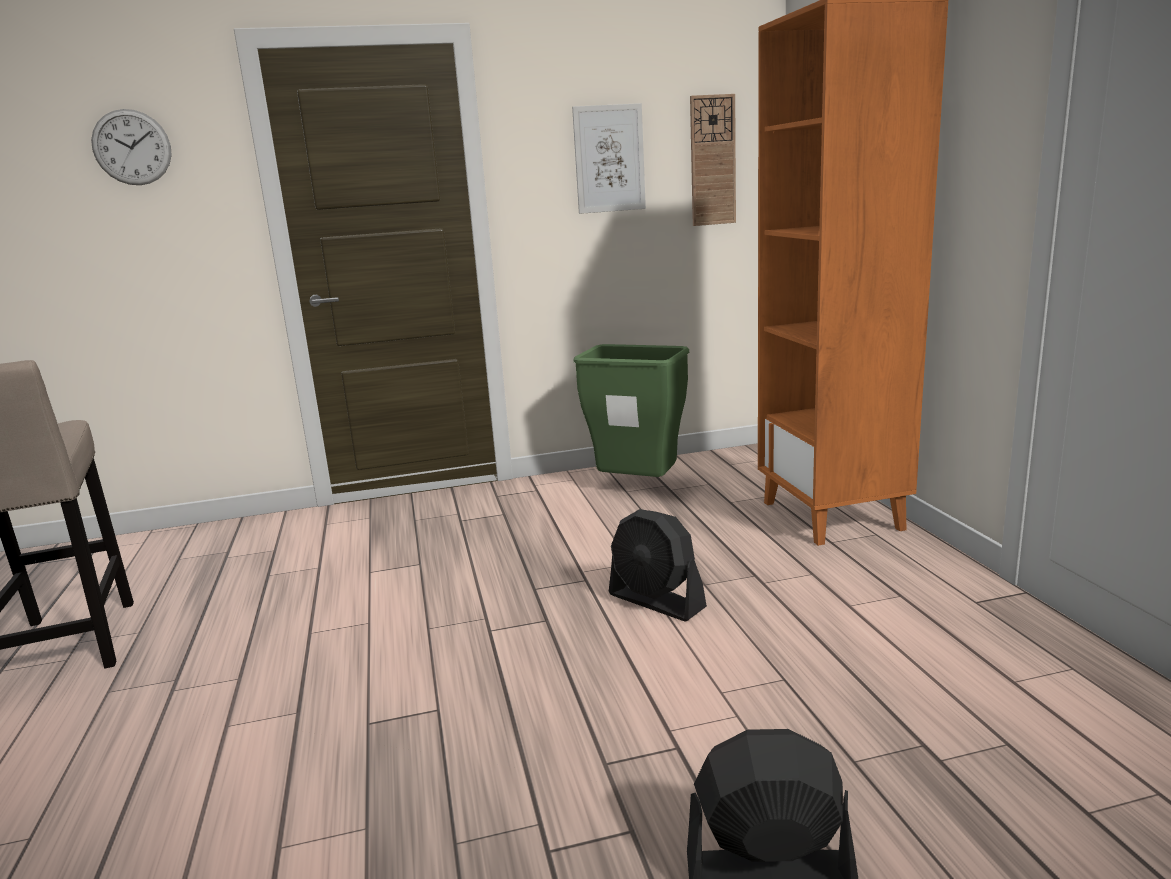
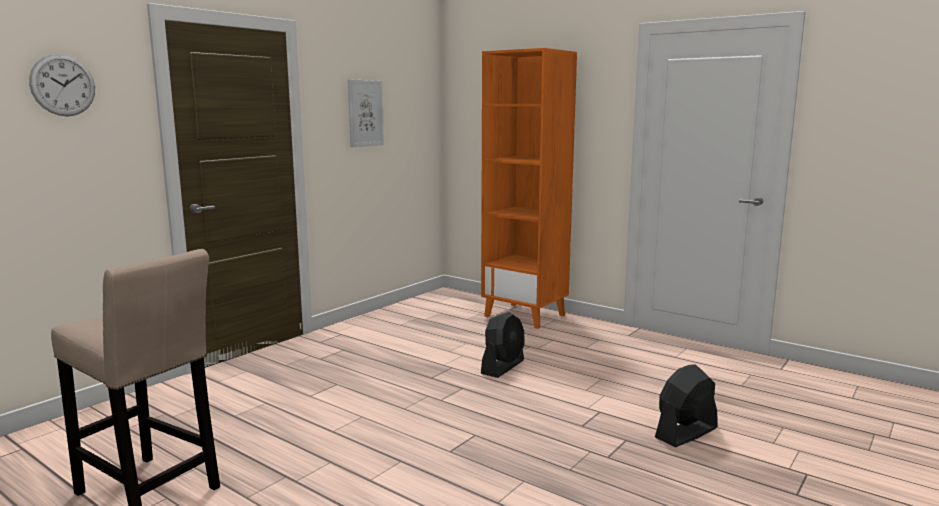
camera: 40 degrees left, 5 degrees down
green trash can [574,344,690,477] -> none
black fan [609,509,707,621] -> black fan turned 60 degrees counterclockwise [481,312,525,378]
wall clock [690,94,736,226] -> none

